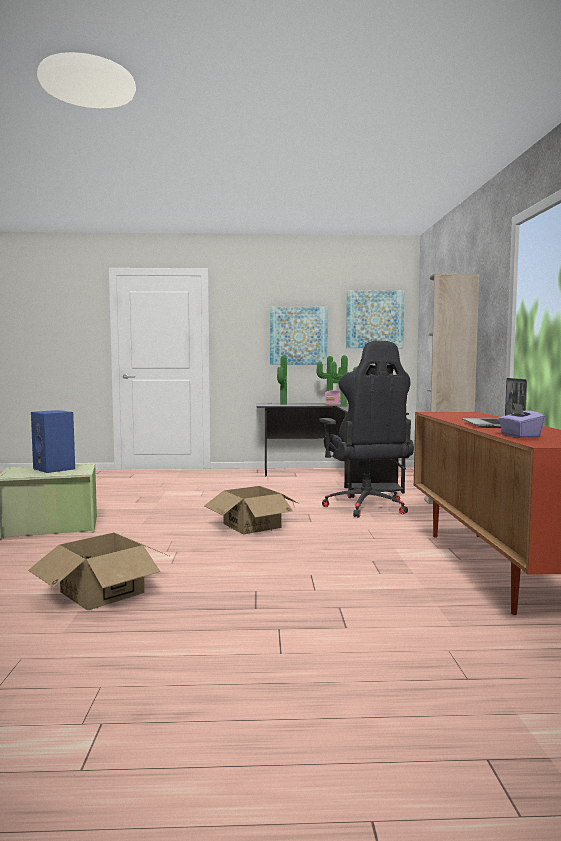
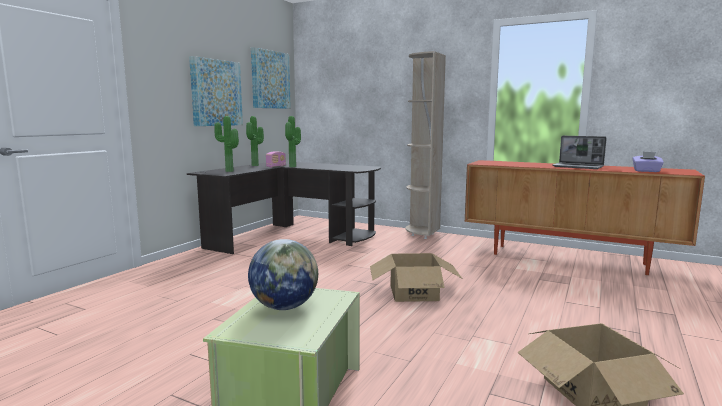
camera: 60 degrees left, 5 degrees up
blue speaker [31,410,75,473] -> globe [248,239,318,310]
black office chair [319,341,414,518] -> none

